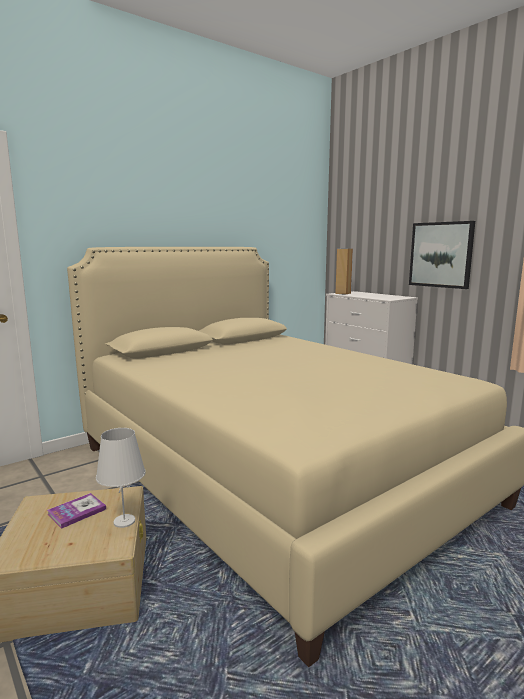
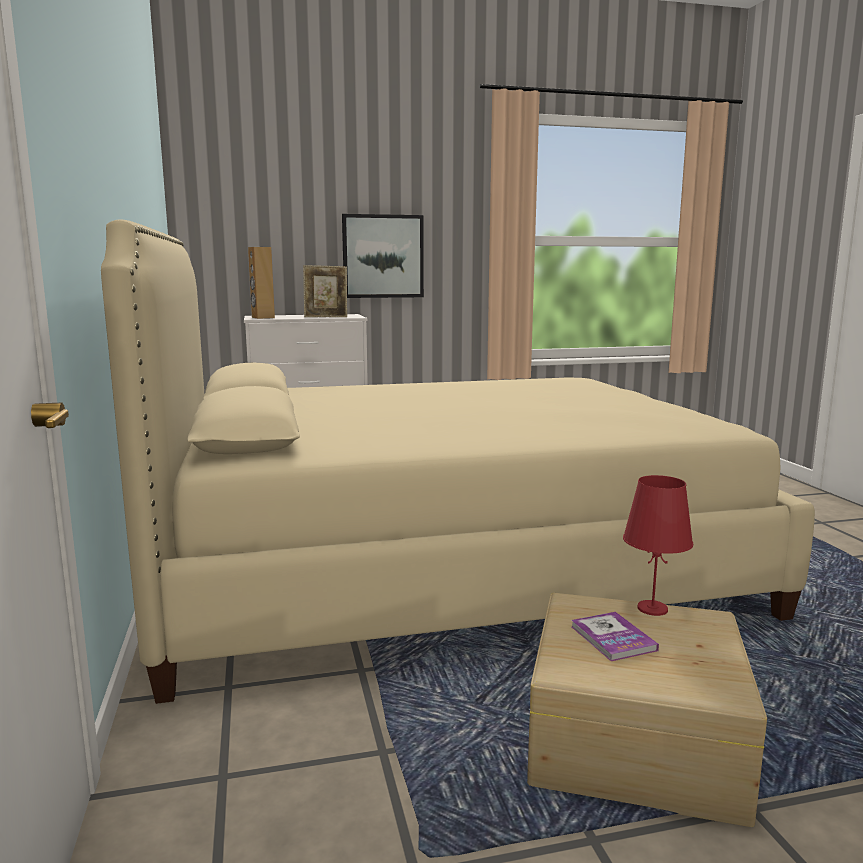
camera: 65 degrees left, 0 degrees up
white table lamp [96,428,146,528] -> red table lamp [623,475,693,616]
none -> picture frame [303,265,347,317]

